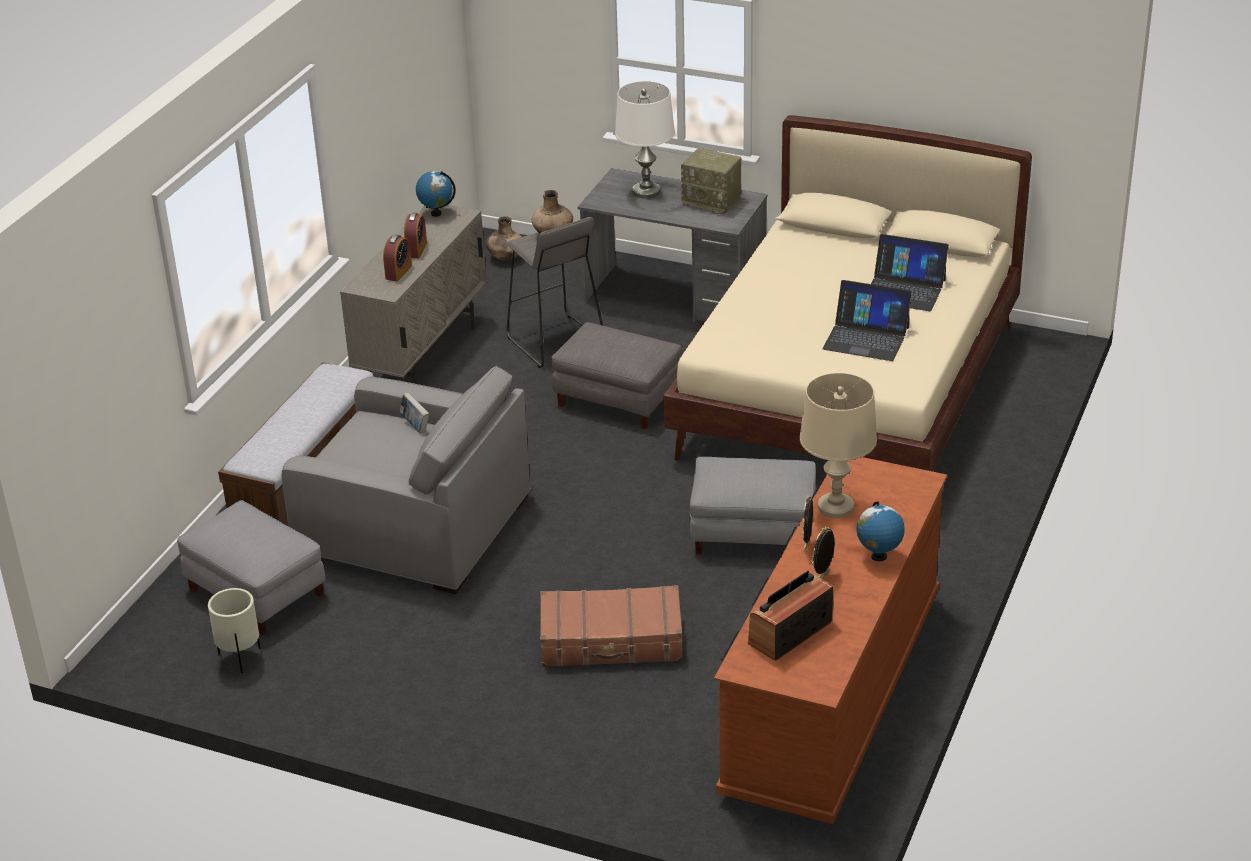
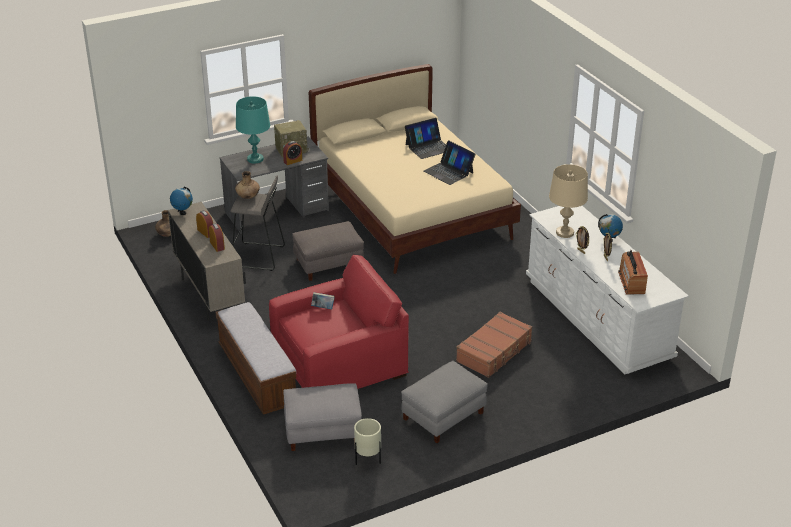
camera: 50 degrees left, 0 degrees up
grey armchair [281,366,532,594] -> red armchair [269,255,409,389]
white table lamp [615,81,675,199] -> turquoise table lamp [236,96,270,164]
grey ottoman [690,457,816,555] -> grey ottoman moved to [401,361,487,443]
brown dresser [714,457,947,824] -> white dresser [526,206,689,374]
laptop [822,280,912,361] -> laptop turned 75 degrees clockwise [424,141,476,185]
none -> alarm clock [283,141,302,165]

